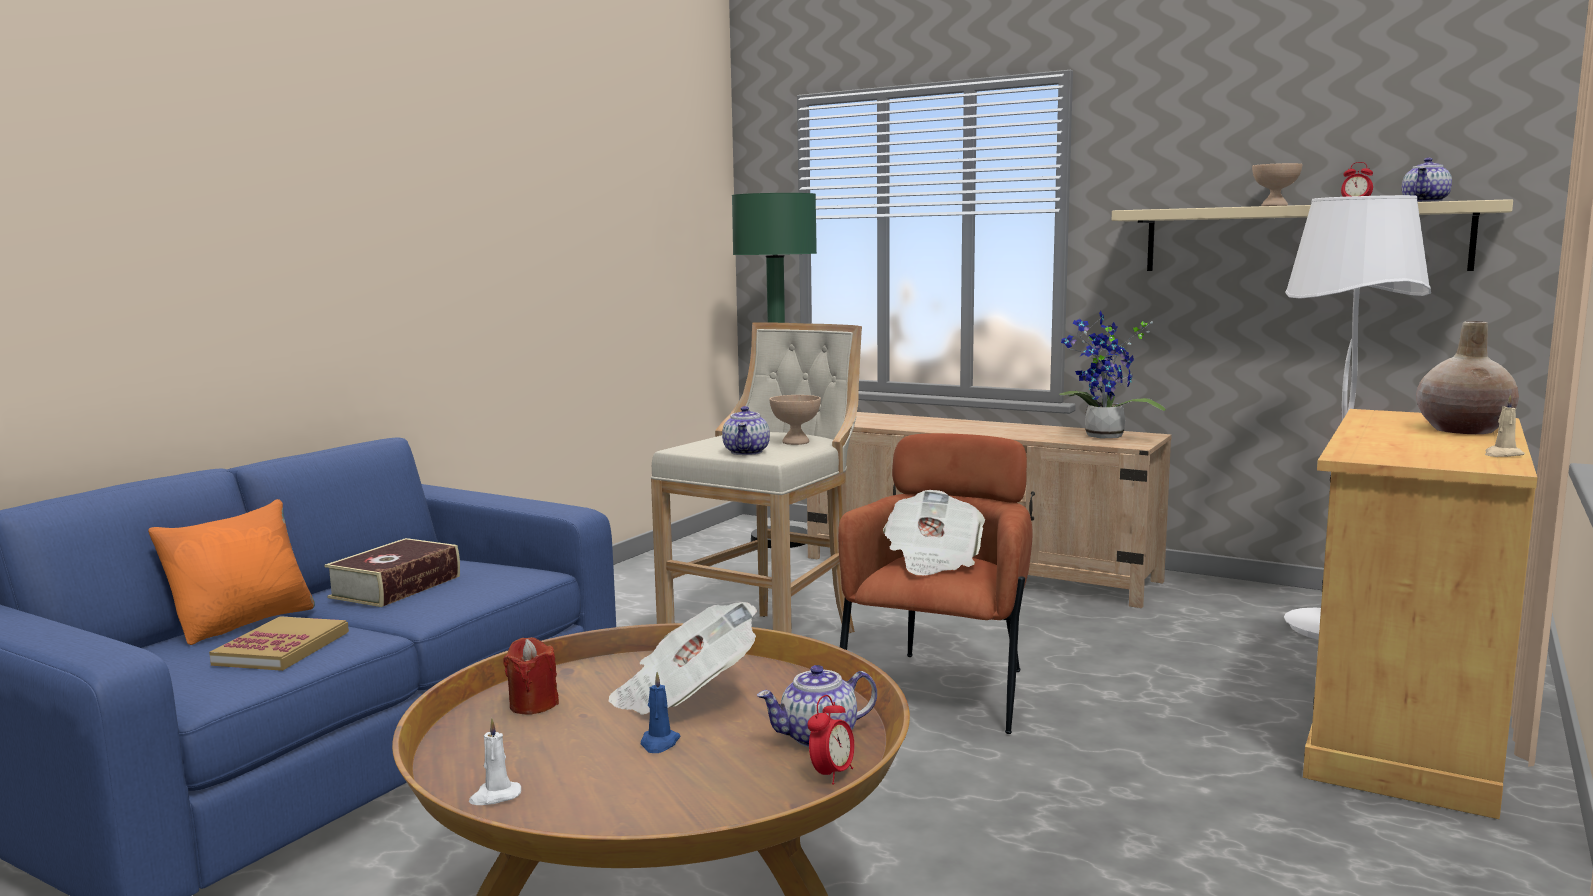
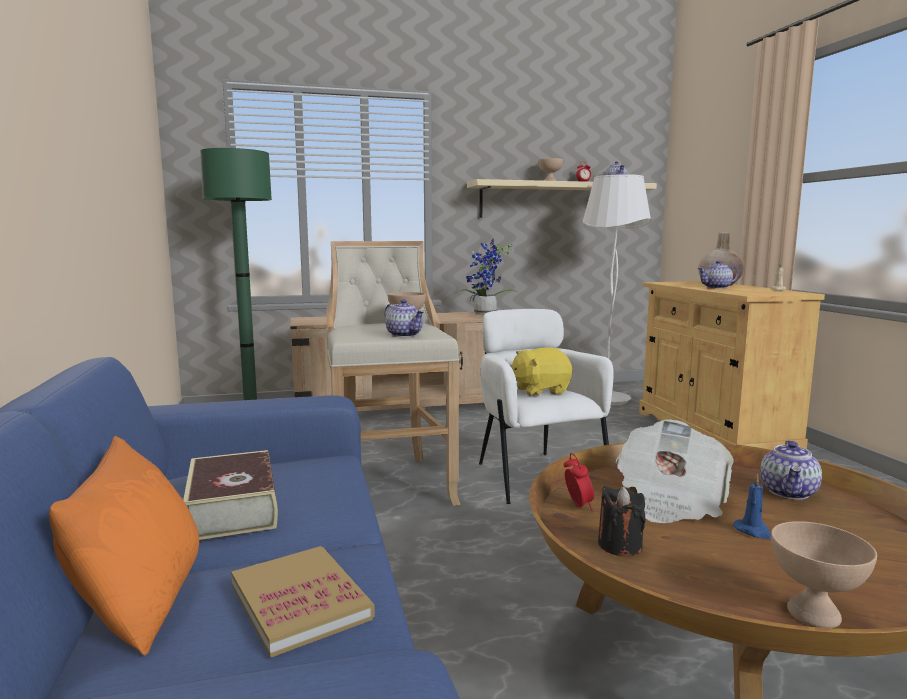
camera: 45 degrees left, 0 degrees up
white candle [469,718,521,805] -> beige bowl [771,521,877,628]
red candle [504,637,559,715] -> black candle [598,486,646,557]
alarm clock [808,695,854,785] -> alarm clock moved to [564,453,594,511]
brown armchair [838,433,1033,734] -> white armchair [479,309,614,504]
newspaper [883,490,985,575] -> yellow plush toy [511,348,572,396]
none -> teapot [697,260,739,289]

